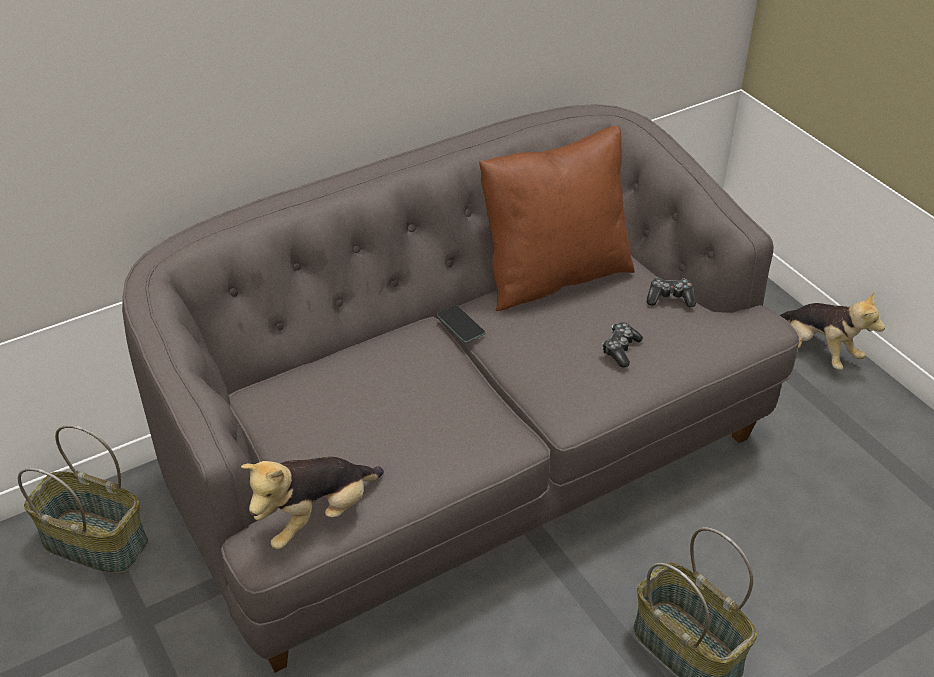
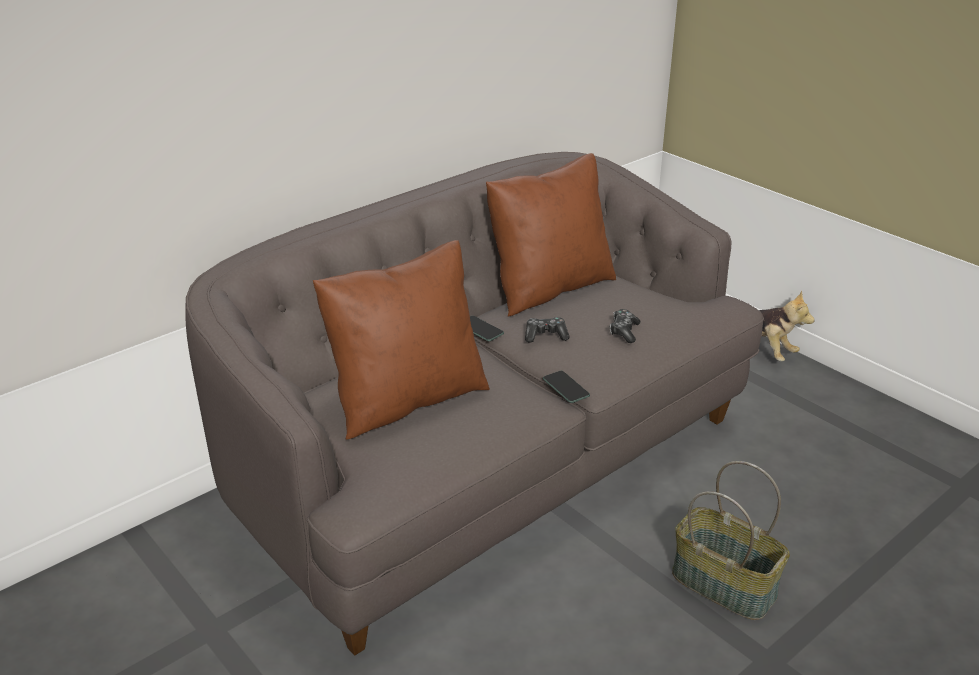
camera: 10 degrees left, 10 degrees down
basket [18,425,148,574] -> none
plush toy [241,457,384,549] -> none
game controller [647,277,696,307] -> game controller moved to [525,317,570,343]
none -> brown pillow [313,240,490,440]
none -> phone [543,371,590,403]

